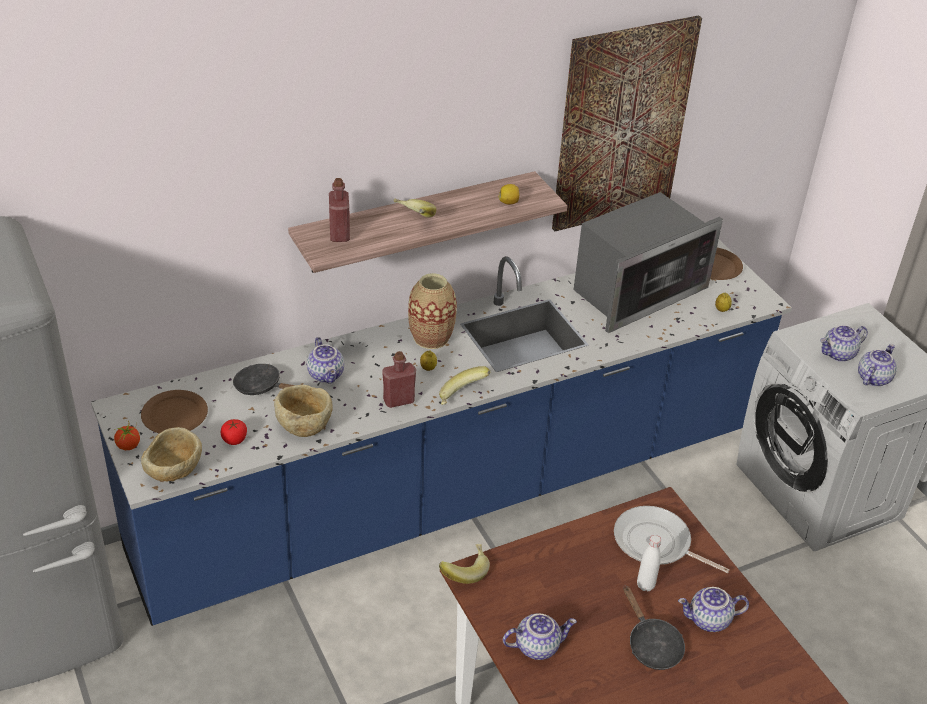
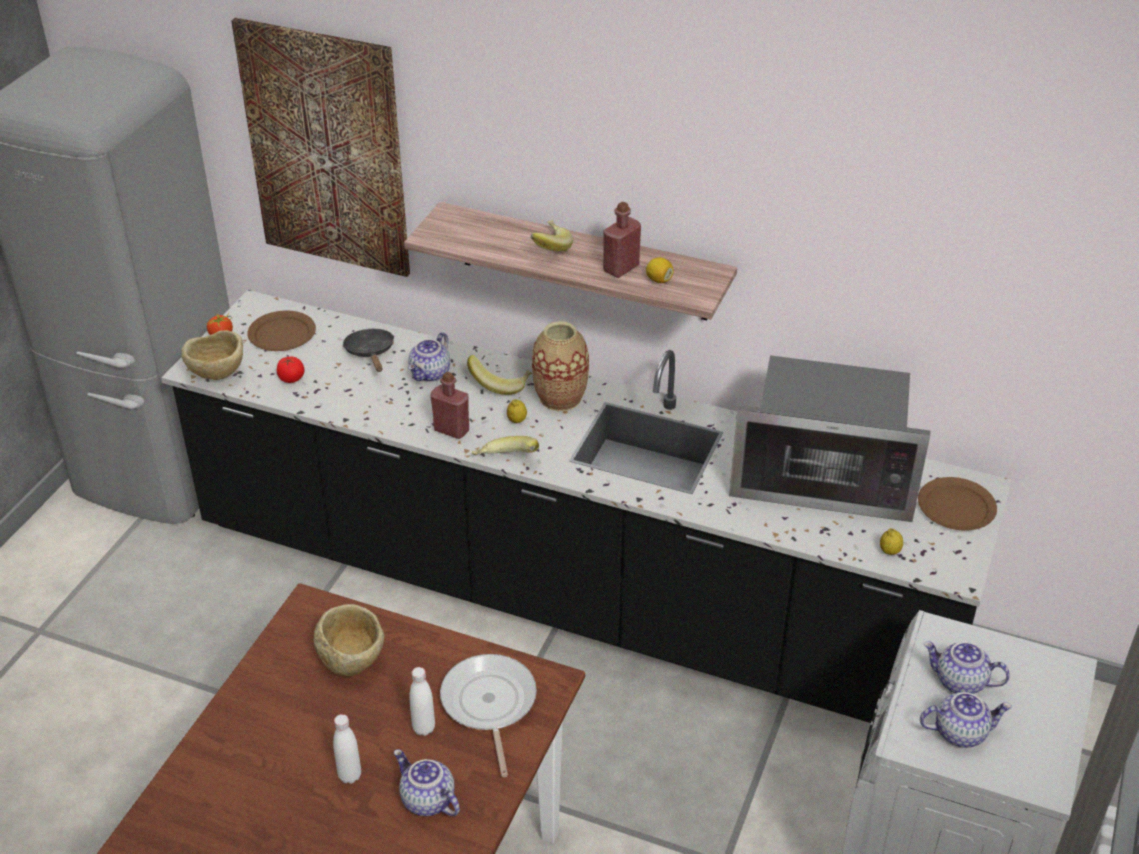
camera: 50 degrees right, 0 degrees up
blue counter [91,240,792,626] -> black counter [161,290,1012,723]
beige bowl [274,385,332,437] -> beige bowl moved to [314,604,384,676]
red bottle [329,178,350,242] -> red bottle moved to [603,202,641,278]
banana [439,544,490,584] -> banana moved to [467,355,532,395]
teapot [503,613,577,660] -> none
picture [552,15,702,231] -> picture moved to [231,18,410,277]
black frying pan [623,587,685,670] -> white bottle [333,714,361,784]

